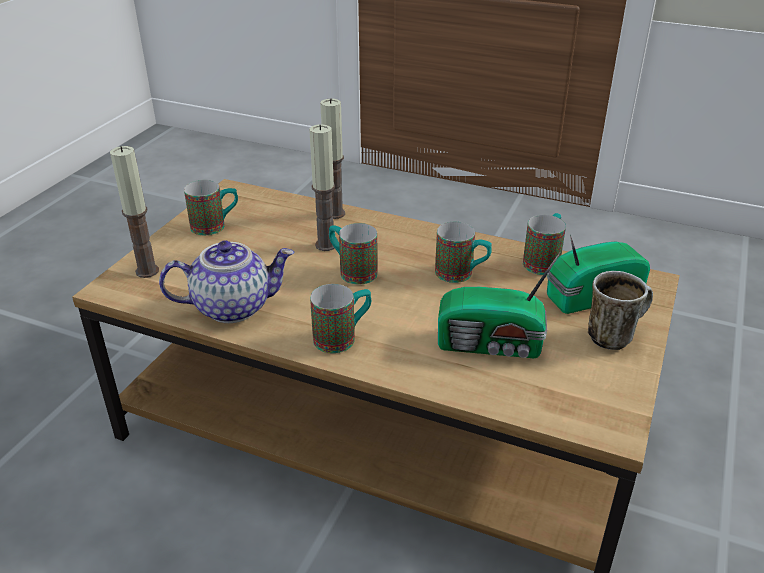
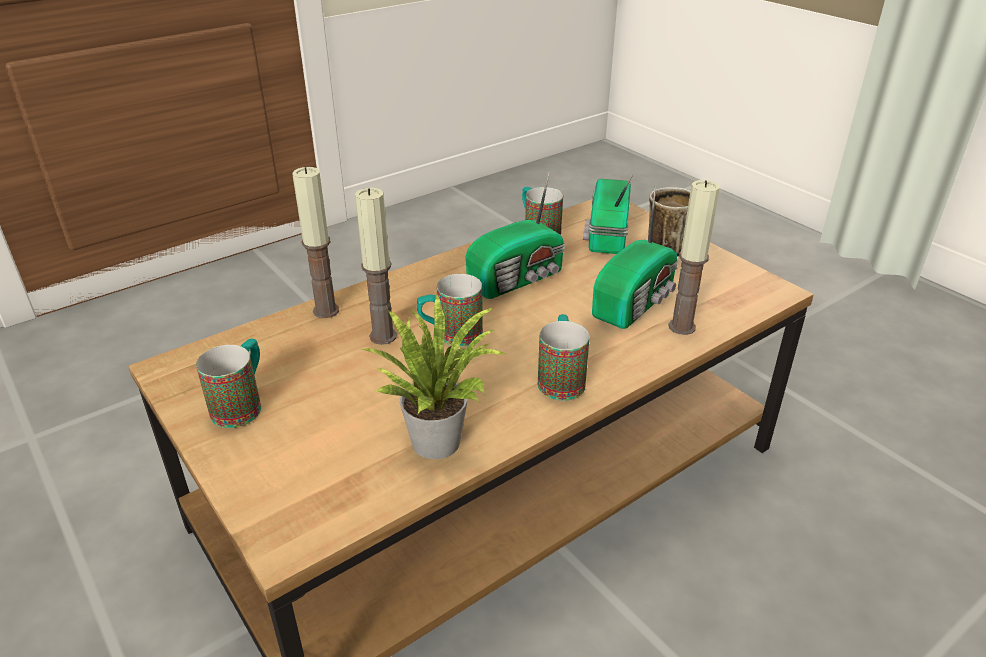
camera: 60 degrees left, 0 degrees up
candle [110,146,159,278] -> candle moved to [668,180,720,335]
teapot [159,241,295,323] -> potted plant [362,295,506,459]
mug [435,222,492,283] -> radio [466,170,565,299]

